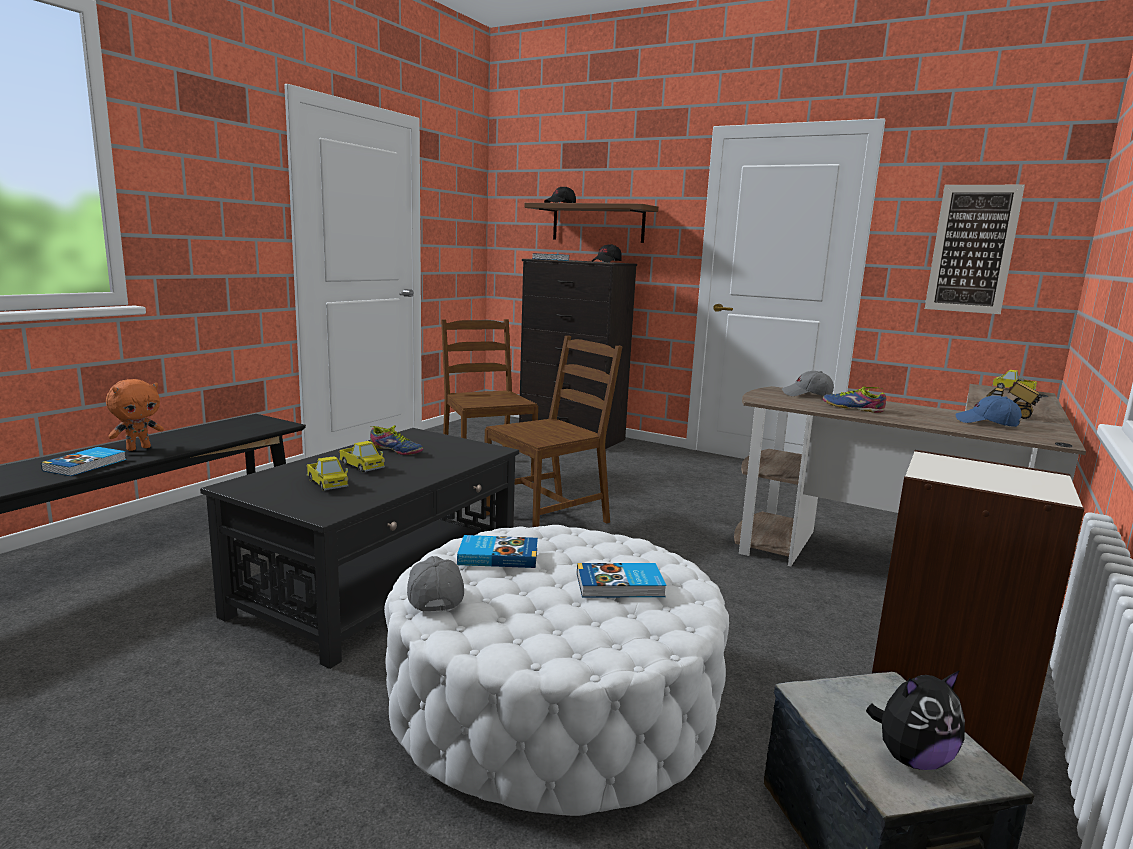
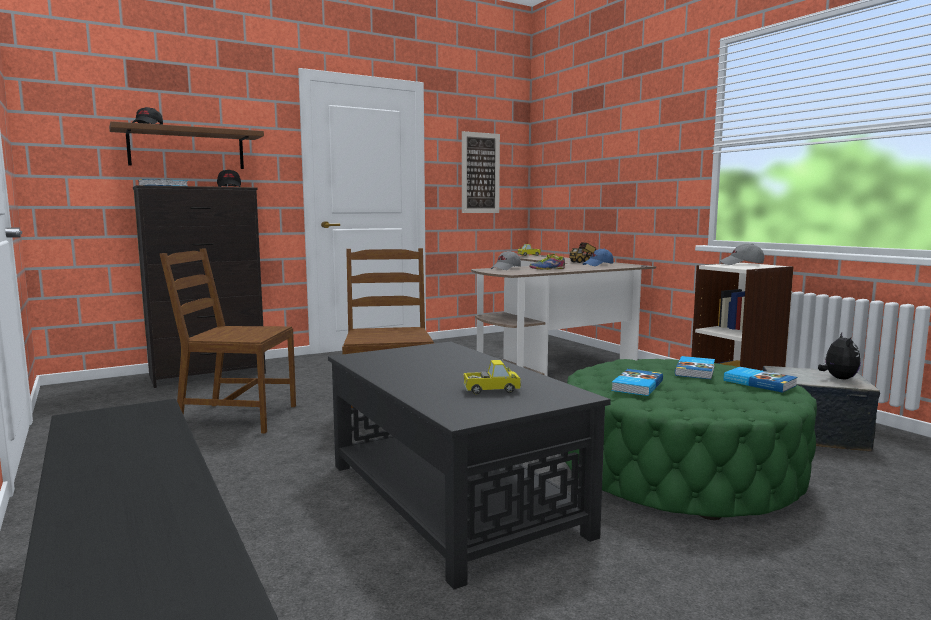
camera: 60 degrees left, 5 degrees down
book [41,447,126,476] -> book moved to [724,367,798,393]
orange plush toy [106,379,164,451] -> none
toy truck [339,441,385,472] -> none
shoe [370,425,423,455] -> none
white ottoman [384,525,729,816] -> green ottoman [566,359,817,520]
grey cap [407,556,464,612] -> grey cap moved to [720,243,764,265]

